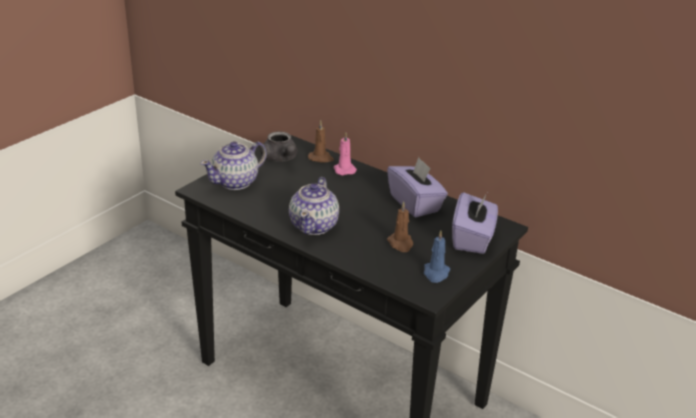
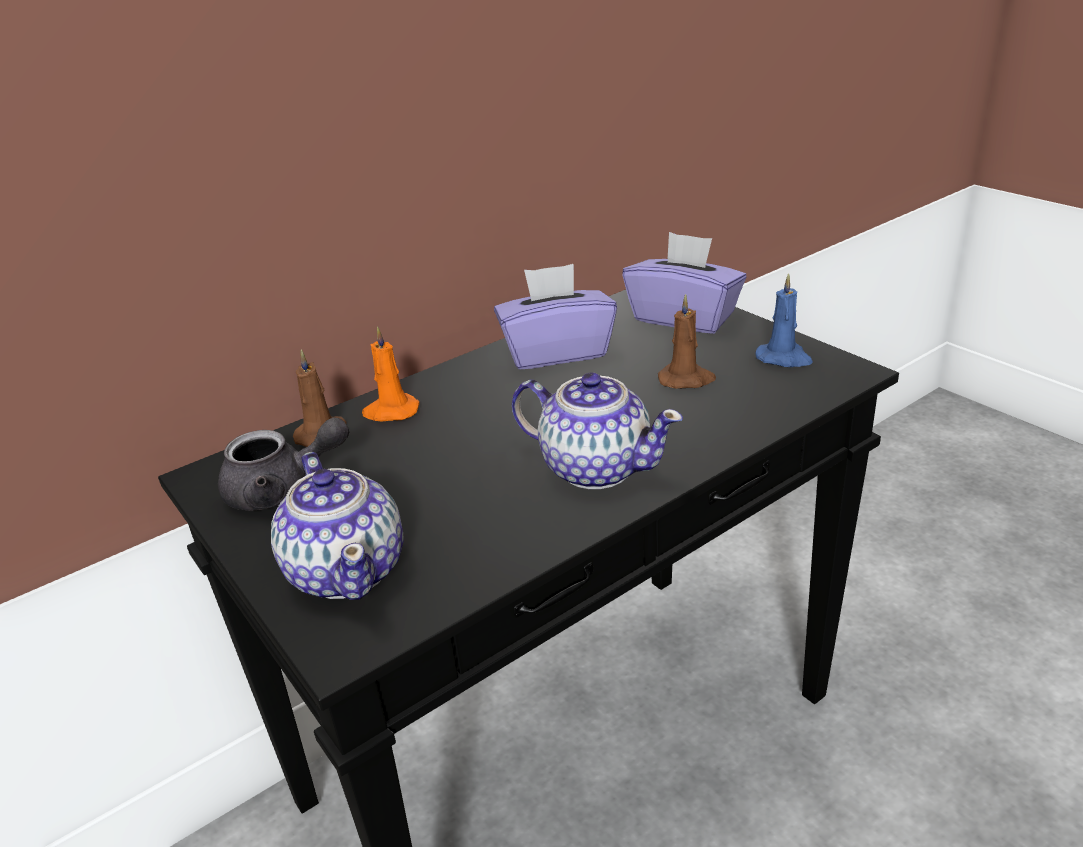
camera: 70 degrees left, 0 degrees up
pink candle [334,132,357,175] -> orange candle [362,326,420,422]

